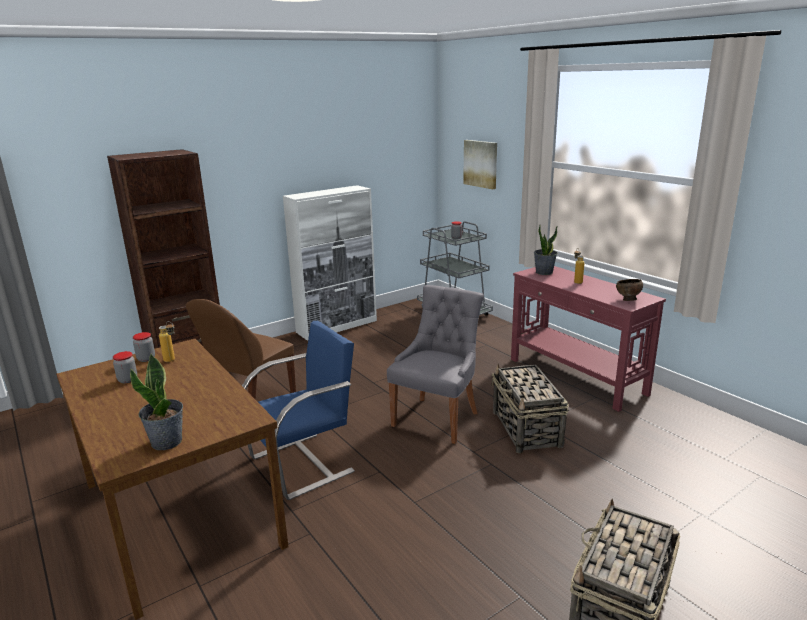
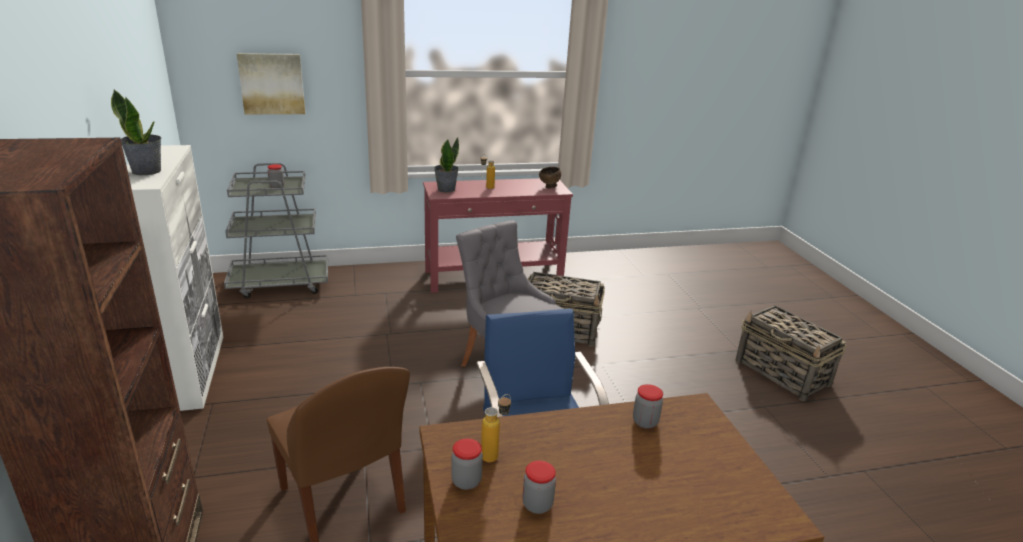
camera: 70 degrees left, 5 degrees up
potted plant [130,353,183,450] -> potted plant moved to [111,90,161,175]
none -> jar [633,384,663,429]

